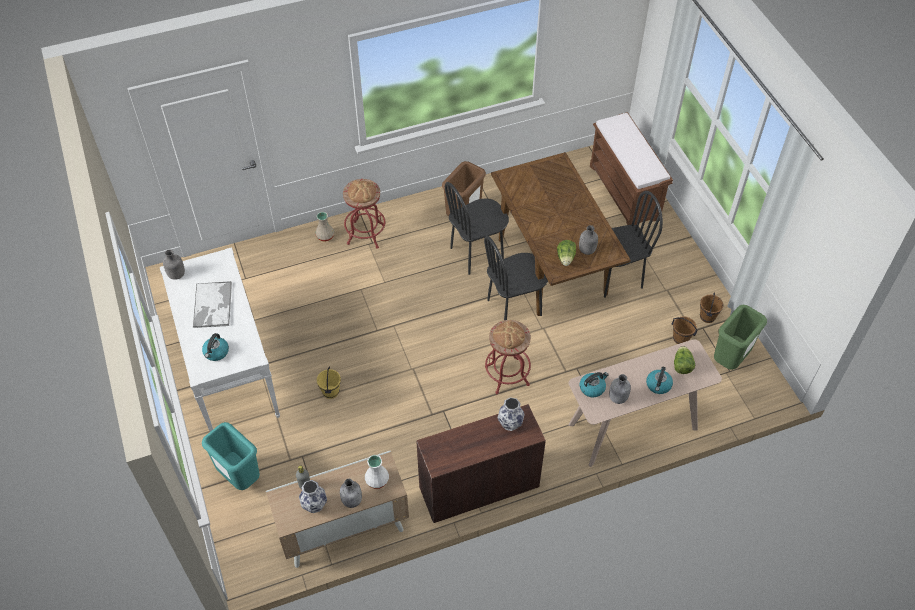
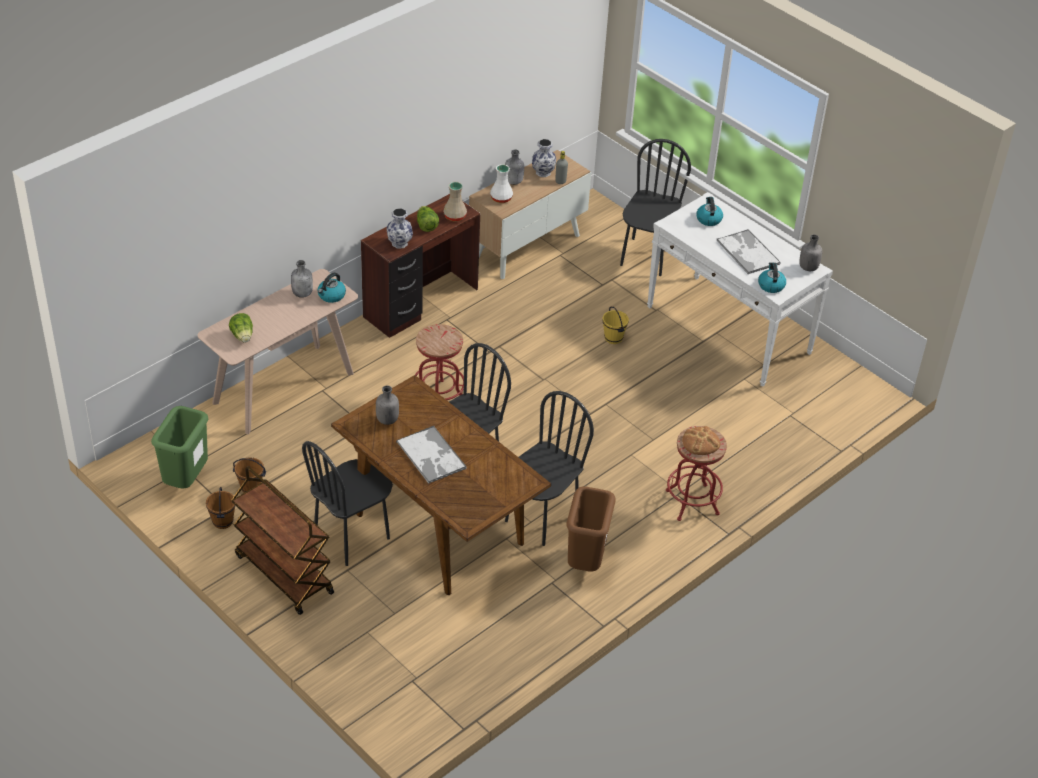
camera: 155 degrees right, 10 degrees down
turquoise trash can [202,422,260,490] -> black chair [620,139,691,276]
beige vase [315,212,334,242] -> beige vase moved to [443,182,467,222]
bread [493,320,525,349] -> none
lettuce [557,240,576,266] -> lettuce moved to [417,206,439,232]
brown bench [590,112,673,225] -> none
kettle [646,366,673,394] -> kettle moved to [758,262,786,293]
none -> brown cart [231,466,334,615]
none -> tray [396,426,467,484]

